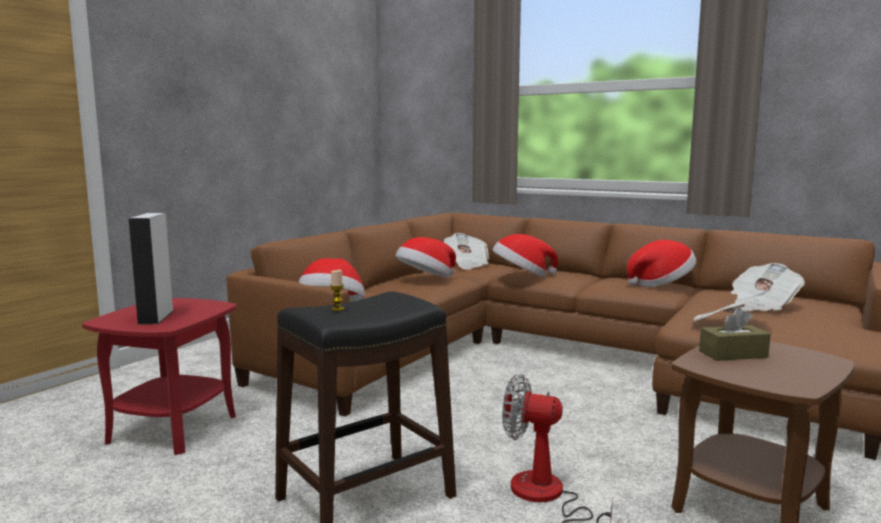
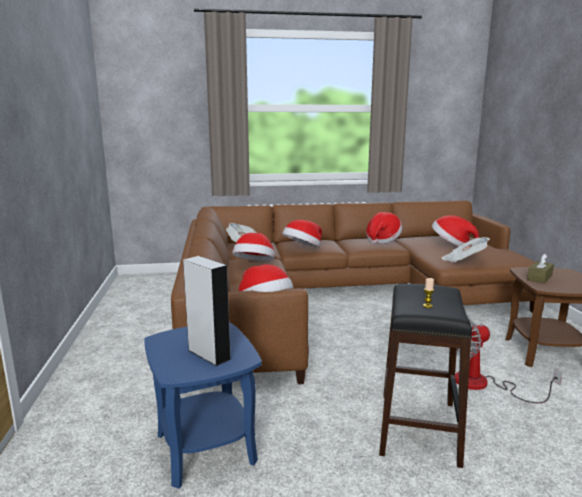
camera: 40 degrees left, 5 degrees up
red side table [82,298,237,455] -> blue side table [144,323,262,489]
newspaper [731,263,805,311] -> hat [432,215,479,246]

